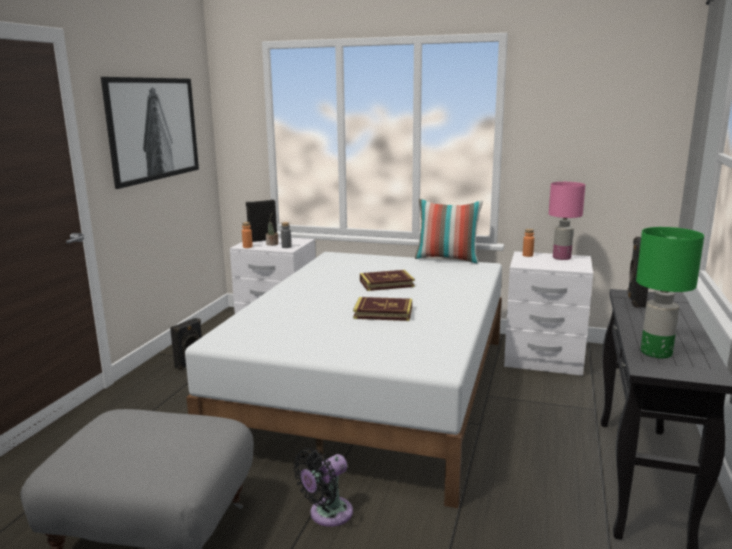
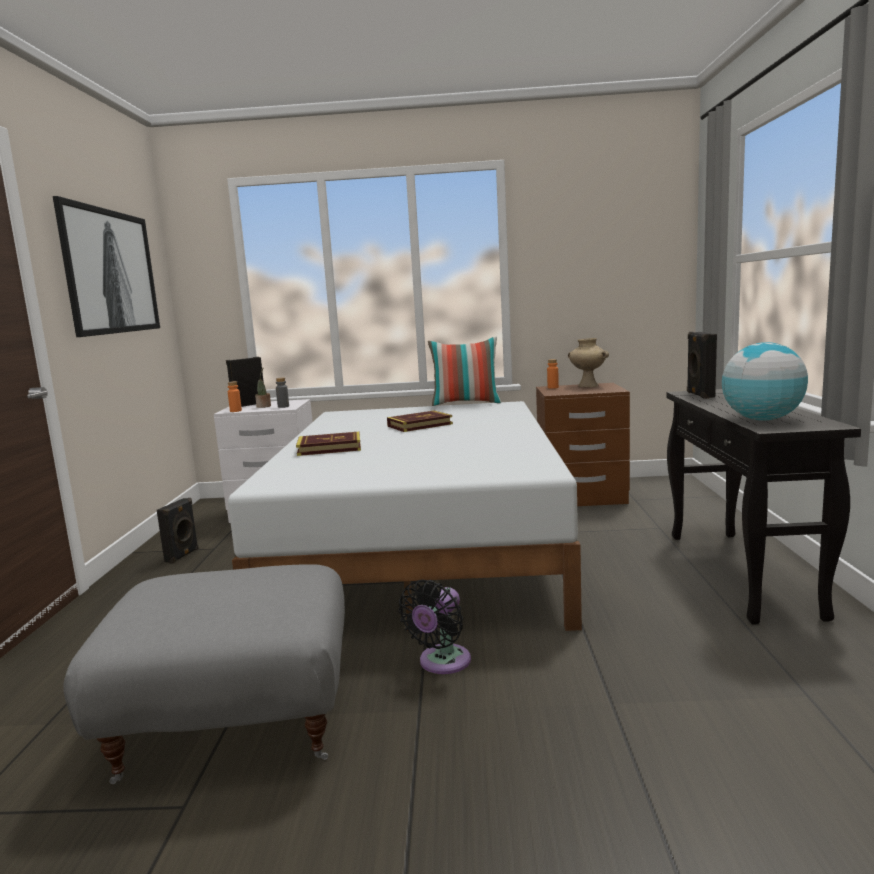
camera: 15 degrees left, 5 degrees down
book [353,297,412,321] -> book moved to [296,432,361,456]
white nightstand [504,251,593,376] -> brown nightstand [536,383,630,506]
pink table lamp [549,182,585,260] -> beige vase [568,338,609,387]
green table lamp [636,227,704,358] -> globe [722,342,808,421]

